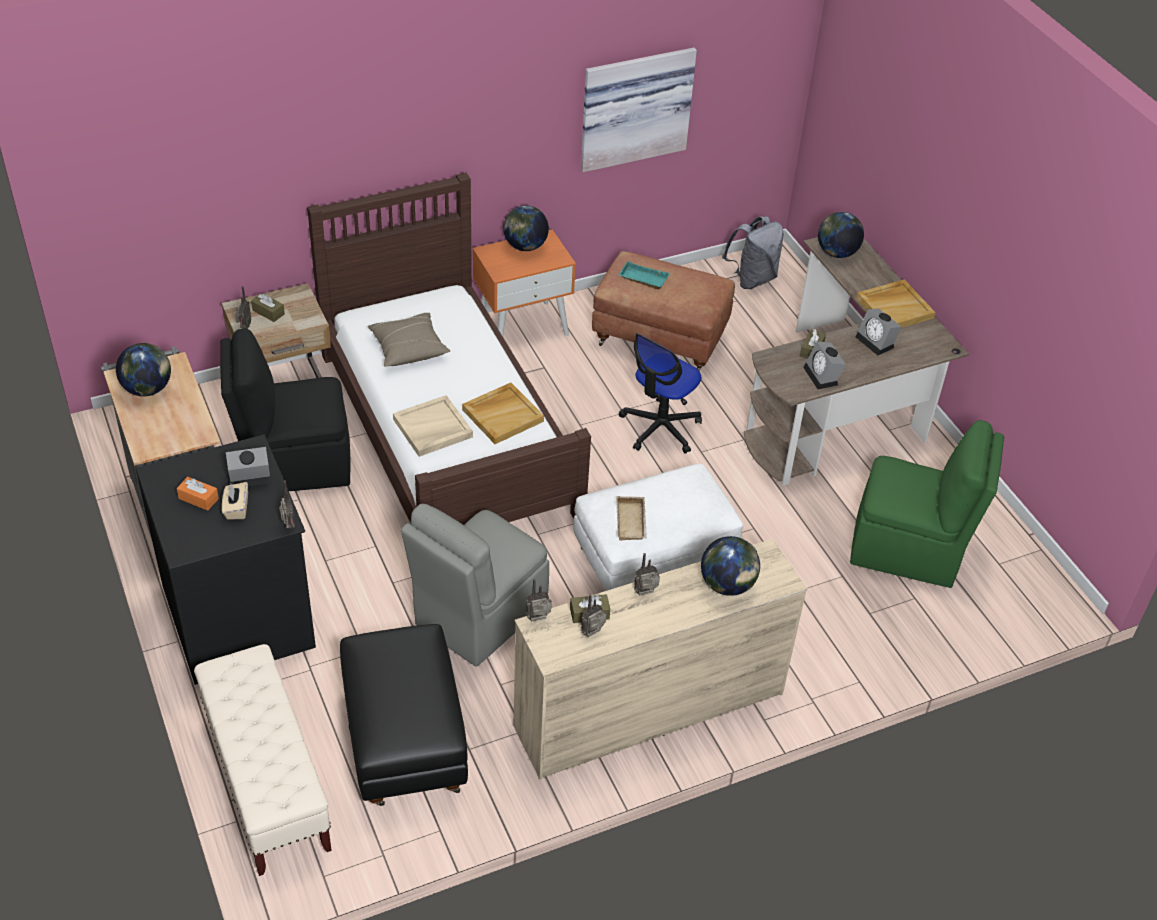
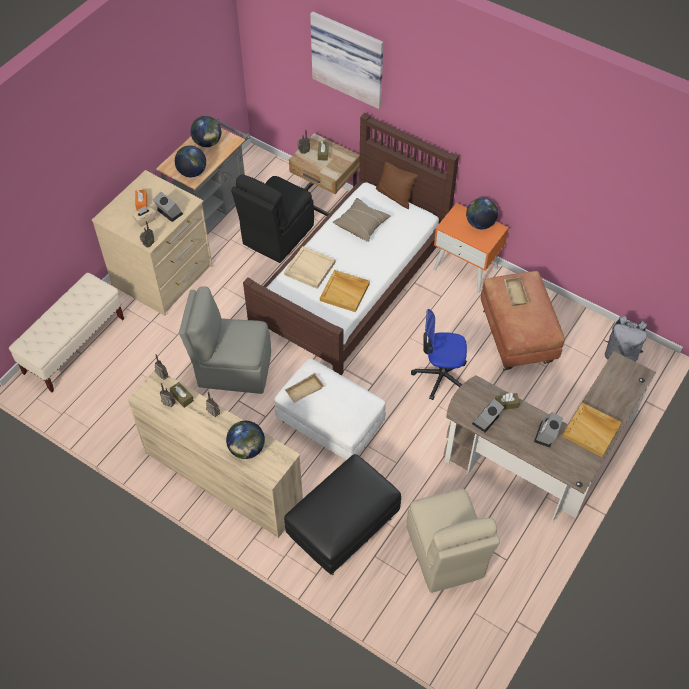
camera: 60 degrees right, 10 degrees up
black dresser [135,435,316,685] -> beige dresser [92,170,213,316]
black chair [220,328,350,491] -> black chair turned 105 degrees counterclockwise [231,174,314,263]
black ottoman [340,624,468,806] -> black ottoman moved to [284,454,401,575]
picture [581,48,697,172] -> picture moved to [310,11,383,109]
turquoise tray [618,261,670,290] -> beige tray [504,277,529,306]
globe [818,212,864,258] -> globe moved to [175,145,206,178]
green chair [850,420,1004,588] -> beige chair [407,489,500,593]
none -> brown pillow [376,162,418,209]

